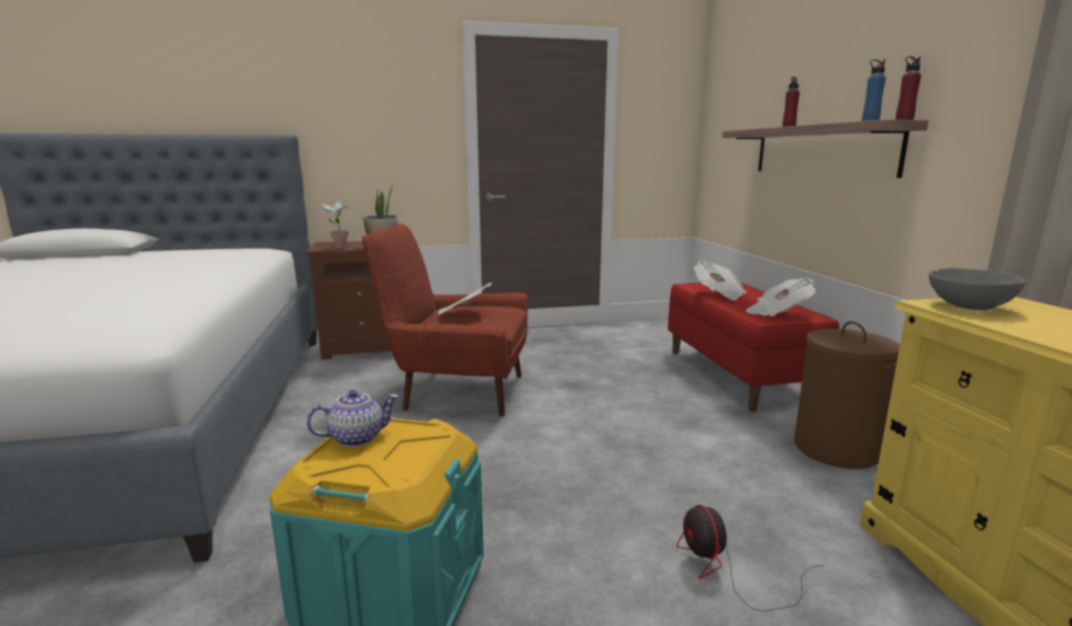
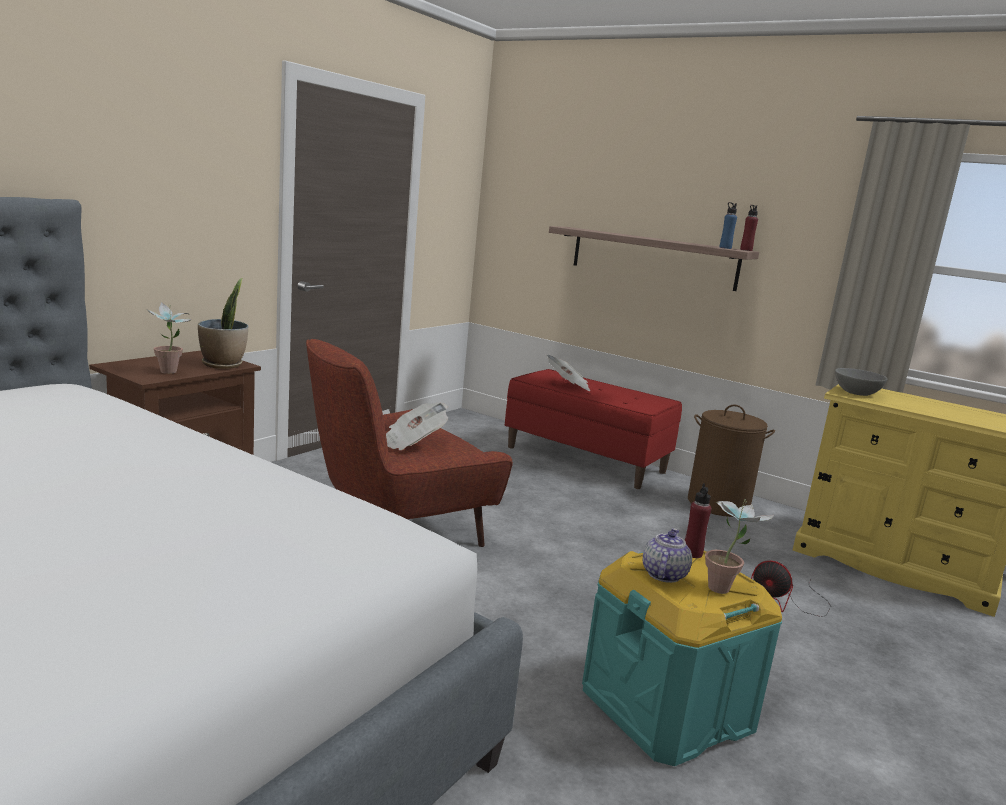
camera: 45 degrees left, 0 degrees up
newspaper [746,278,816,317] -> none
red bottle [782,77,800,127] -> red bottle moved to [685,483,711,558]
none -> potted plant [705,499,774,594]

